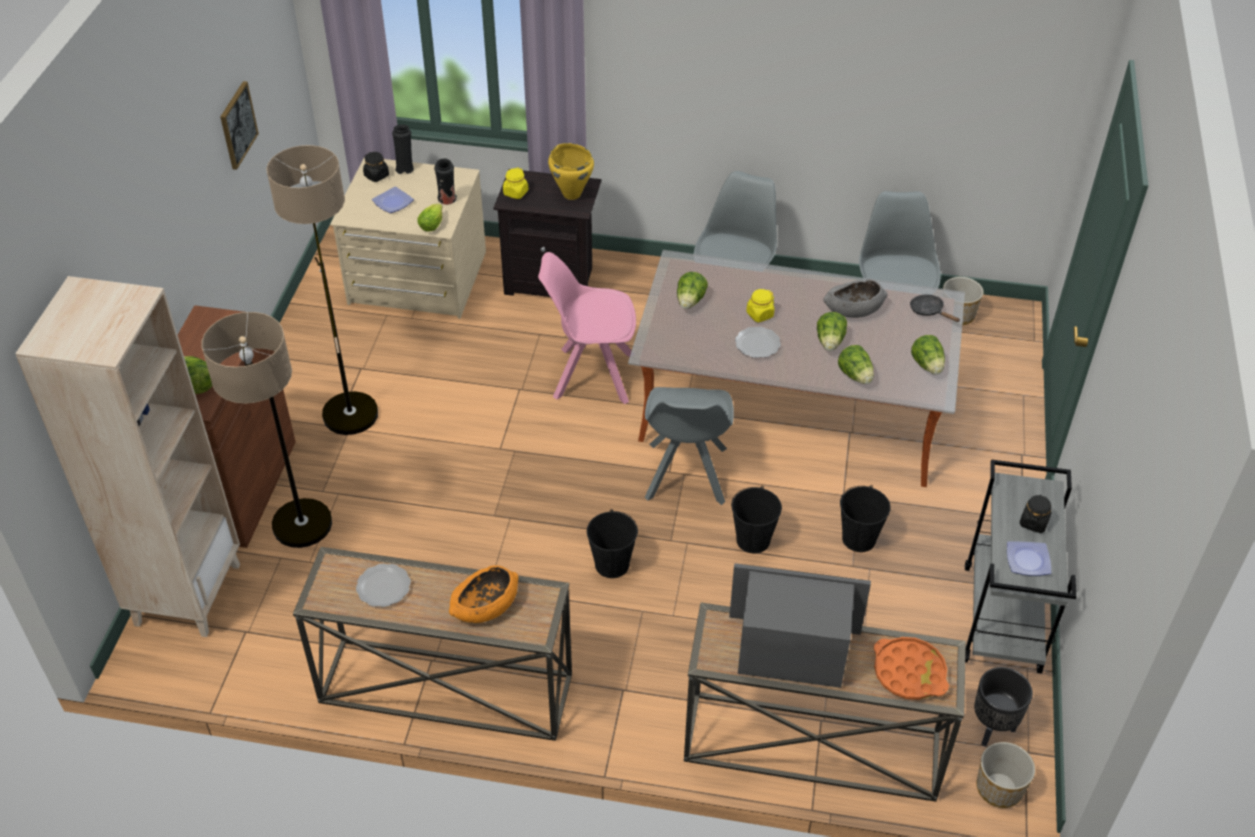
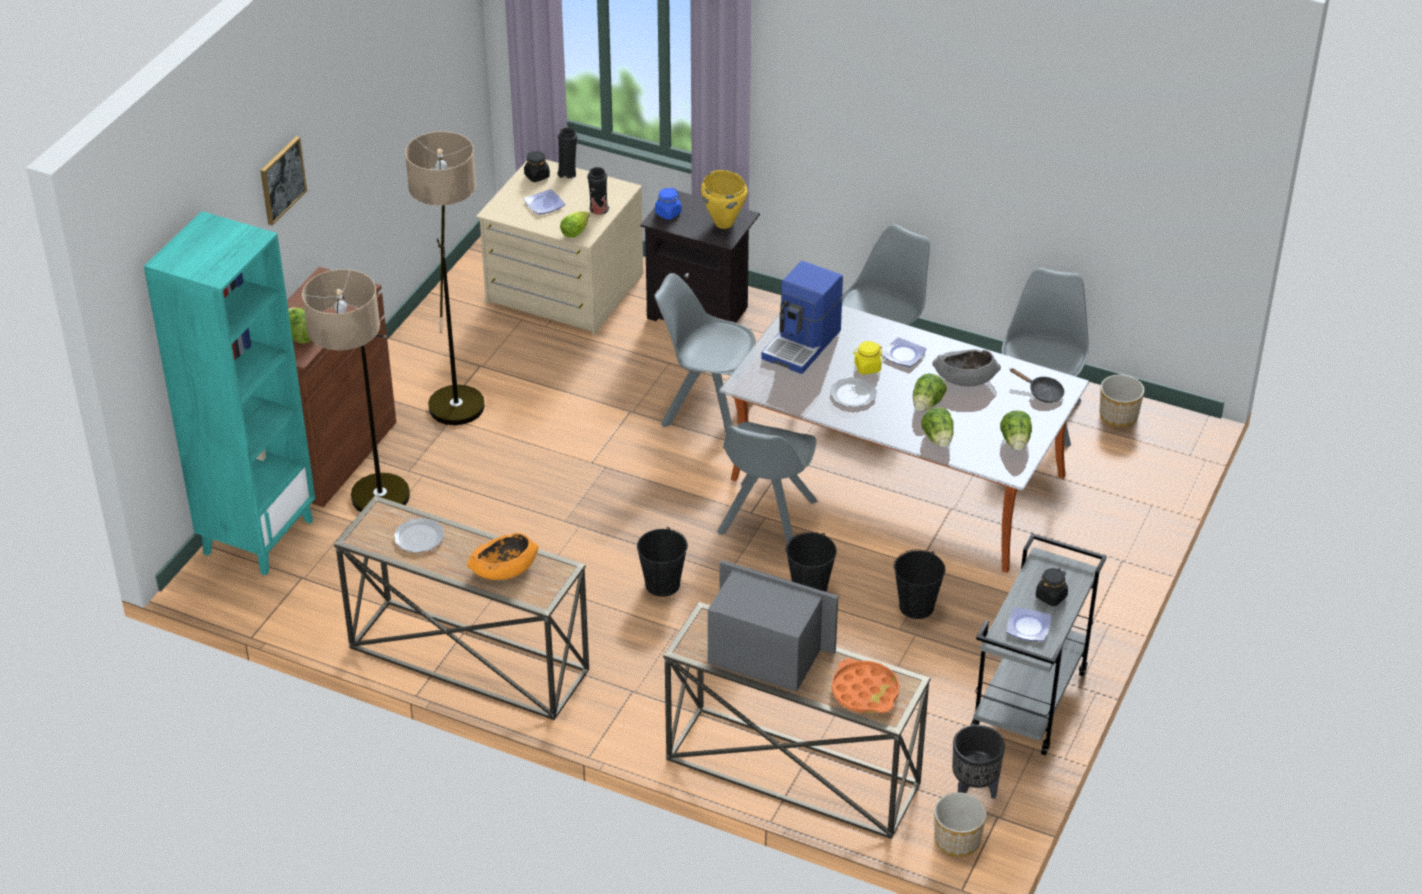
camera: 15 degrees right, 5 degrees down
beige bookcase [15,276,240,637] -> turquoise bookcase [144,211,315,576]
picture [220,81,259,170] -> picture moved to [260,136,307,225]
yellow jar [503,167,528,199] -> blue jar [655,188,681,220]
pink chair [538,252,636,404] -> grey chair [654,273,756,433]
lettuce [677,272,708,309] -> coffee machine [761,261,843,374]
black frying pan [910,294,960,322] -> black frying pan turned 150 degrees clockwise [1010,368,1064,403]
none -> plate [882,337,927,367]

